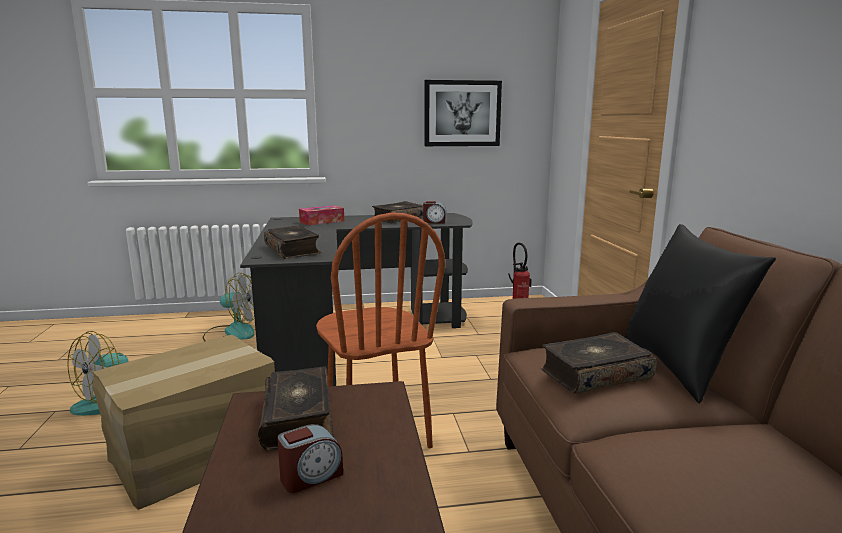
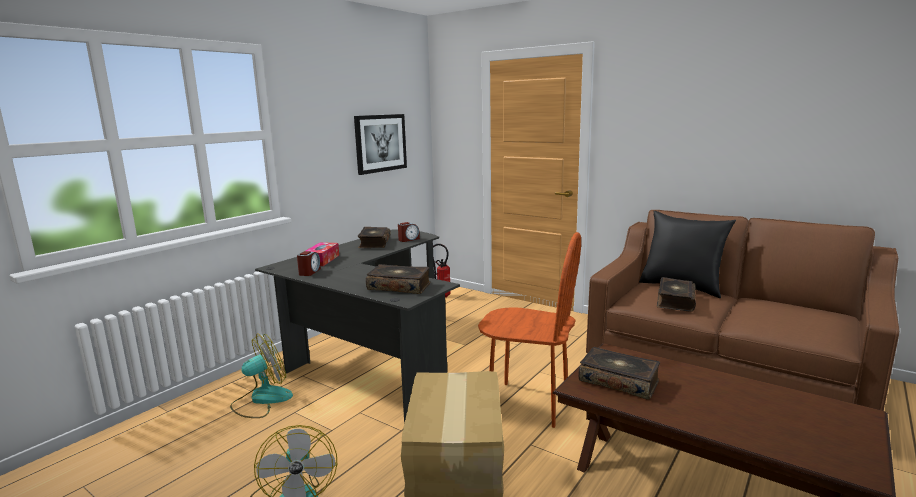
camera: 45 degrees left, 0 degrees up
alarm clock [277,424,343,493] -> alarm clock moved to [297,251,321,276]

